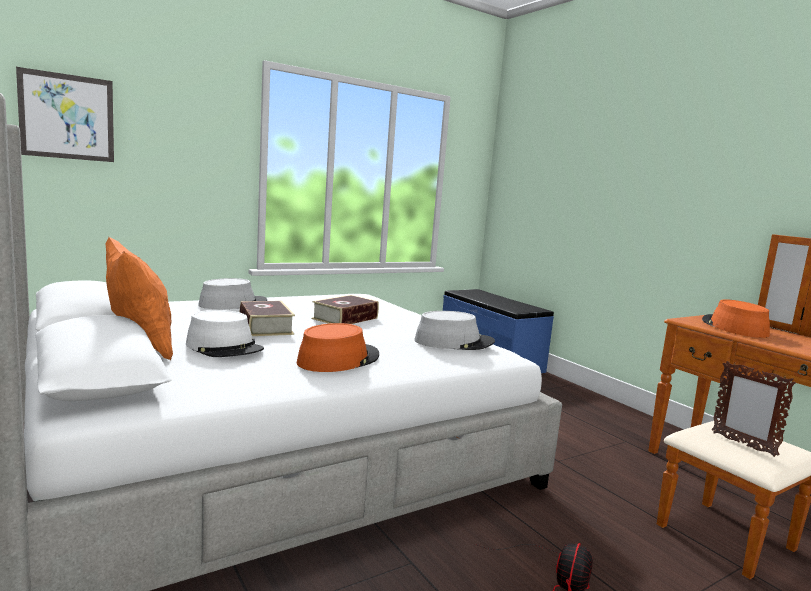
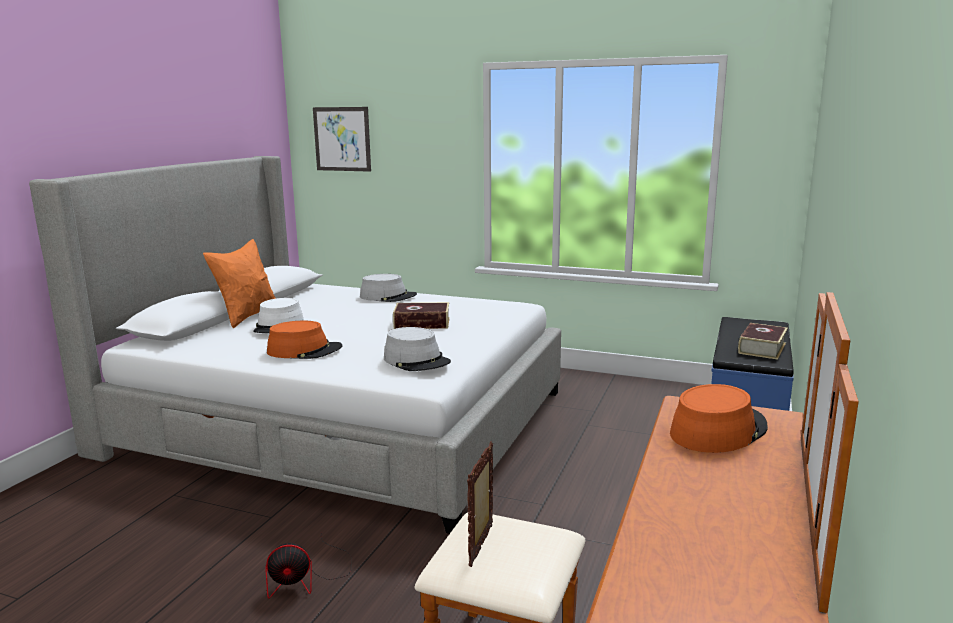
camera: 55 degrees right, 5 degrees up
book [240,301,295,336] -> book moved to [738,323,788,360]

